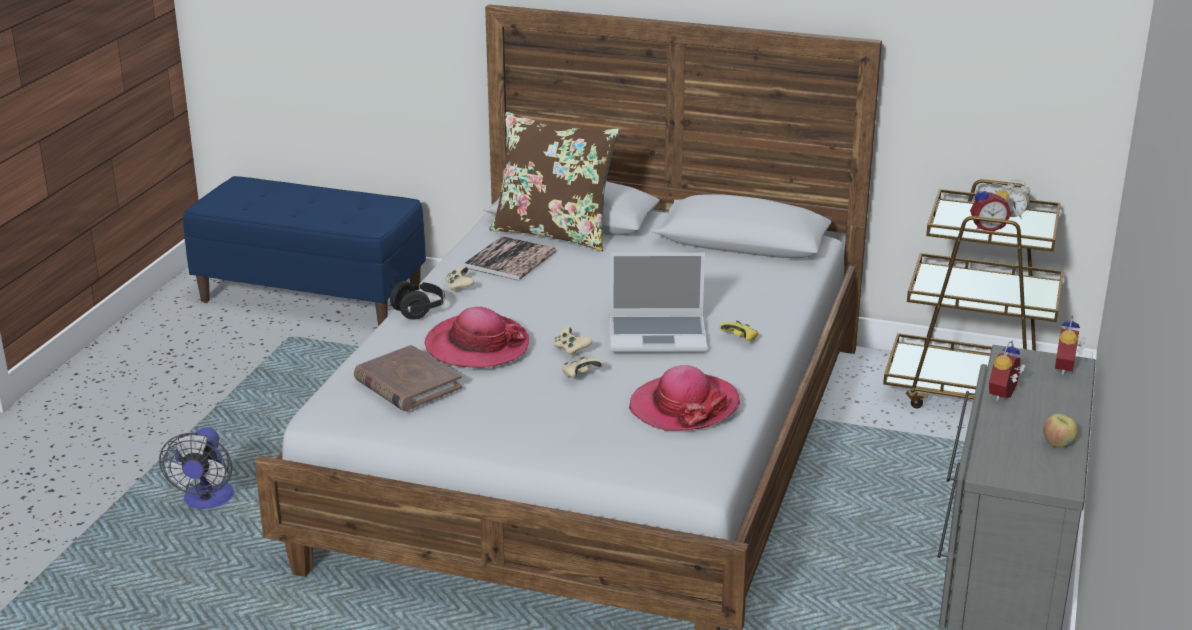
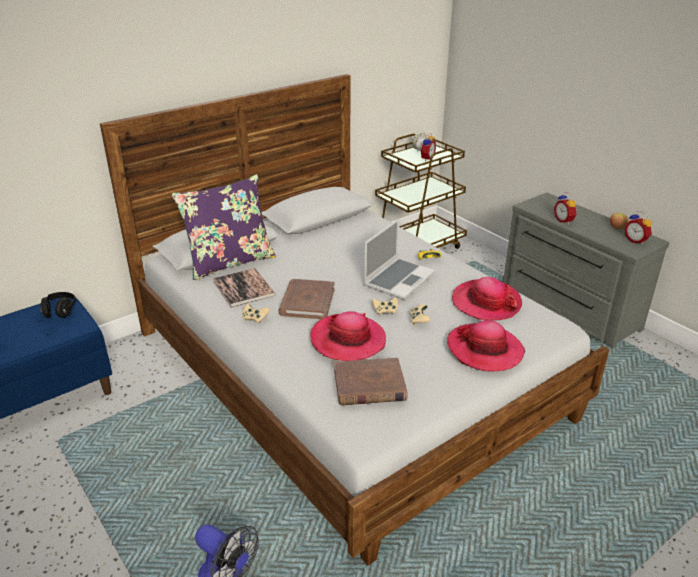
camera: 55 degrees left, 5 degrees up
black headphones [390,281,445,320] -> black headphones moved to [40,292,76,318]
brown pillow [489,112,621,251] -> purple pillow [172,174,276,281]
alarm clock [1055,315,1086,375] -> alarm clock moved to [624,211,652,245]
none -> brown book [278,279,335,319]
none -> hat [447,319,525,372]

